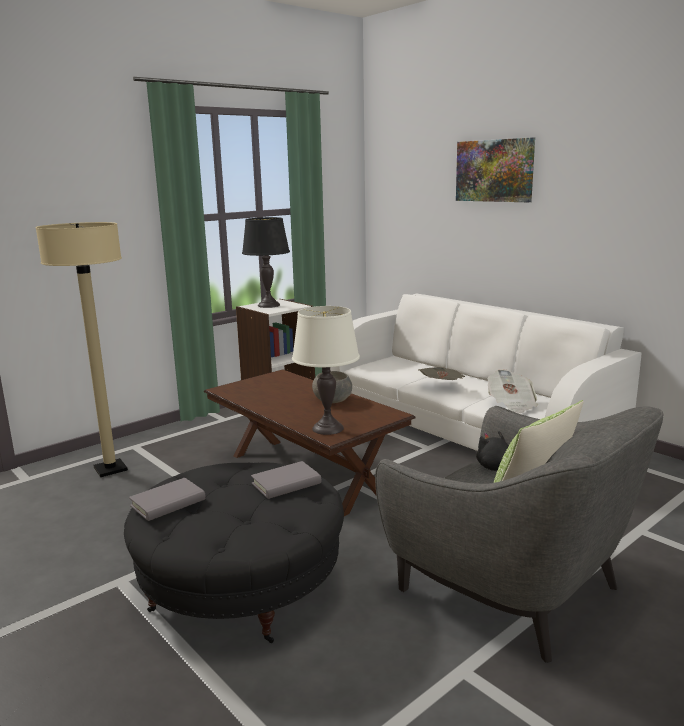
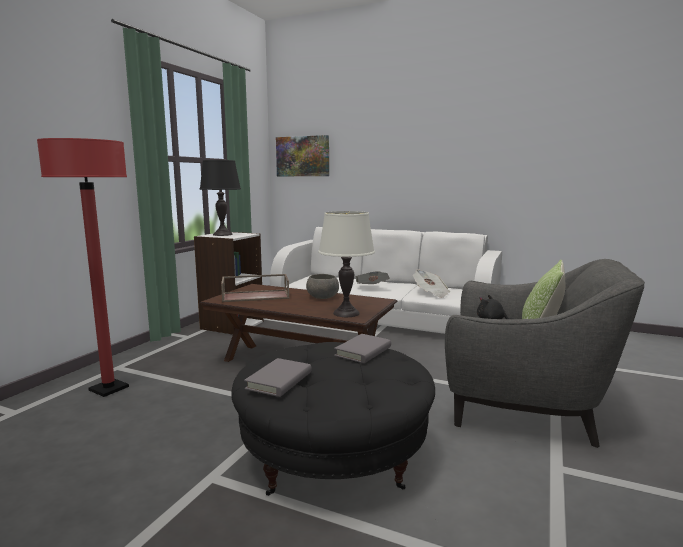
camera: 25 degrees left, 5 degrees down
beige floor lamp [35,222,128,477] -> red floor lamp [37,138,129,397]
picture [456,137,535,202] -> picture moved to [276,135,329,176]
none -> brown tray [221,274,290,302]

